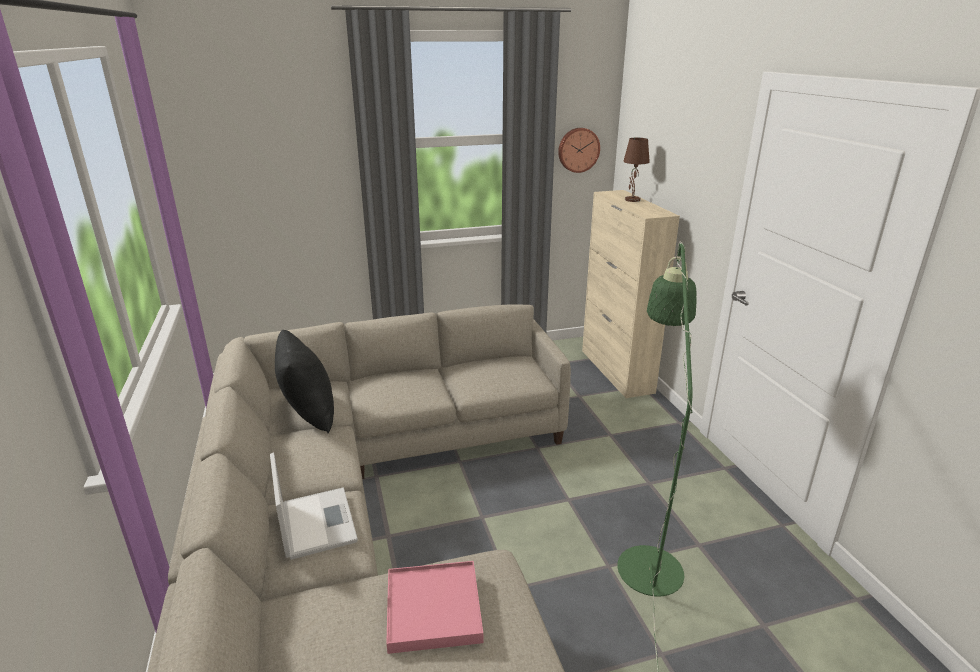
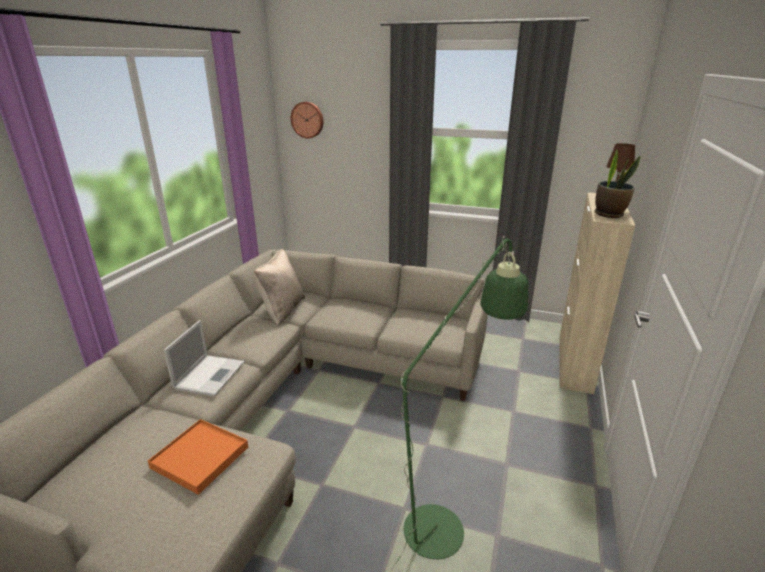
camera: 35 degrees right, 0 degrees up
black pillow [275,330,334,433] -> beige pillow [253,249,305,326]
pink tray [386,561,483,654] -> orange tray [148,419,248,495]
wall clock [558,128,600,173] -> wall clock moved to [291,102,323,138]
none -> potted plant [595,148,641,218]

